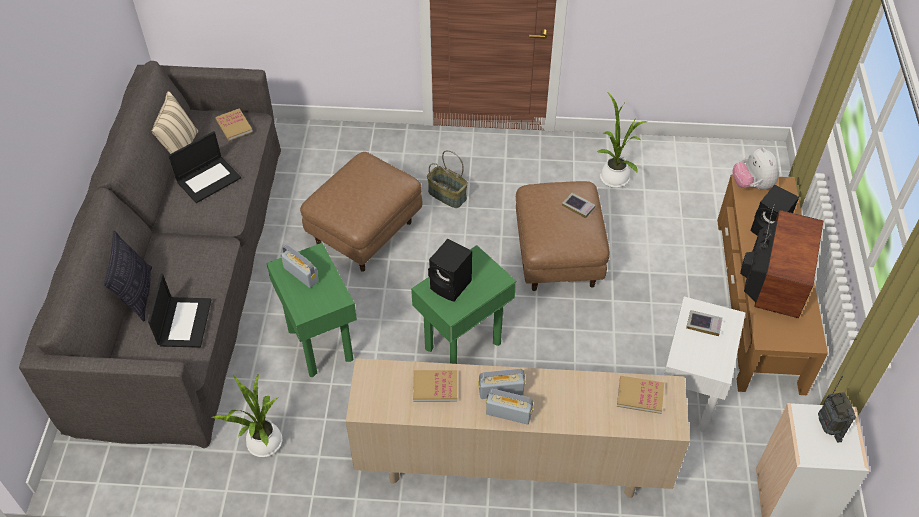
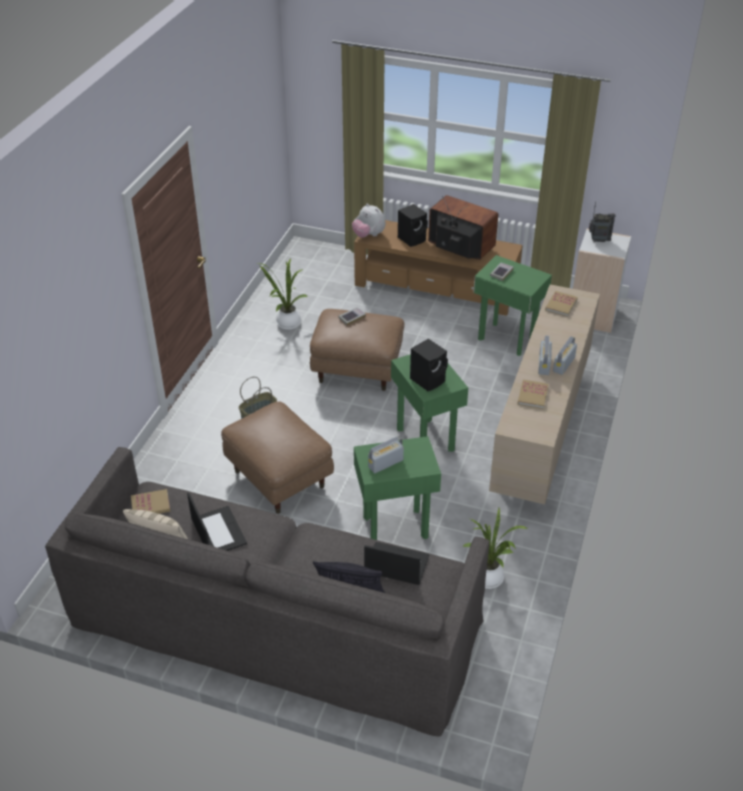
camera: 75 degrees left, 10 degrees down
white side table [664,297,746,433] -> green side table [473,255,552,356]
plush toy [732,148,779,190] -> plush toy turned 45 degrees clockwise [352,204,386,238]

